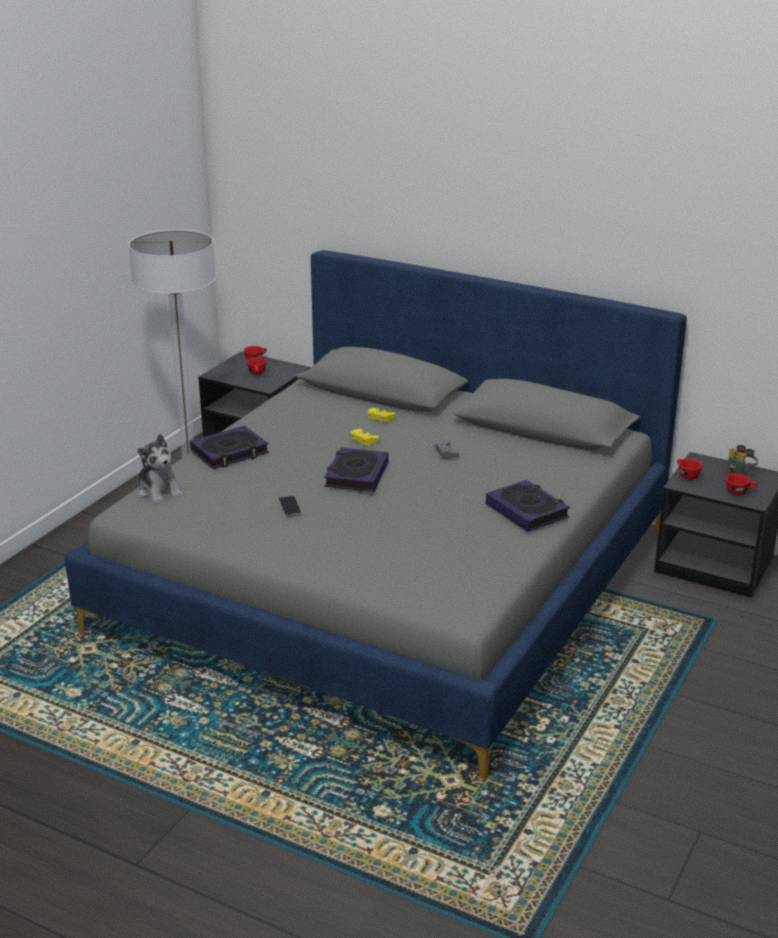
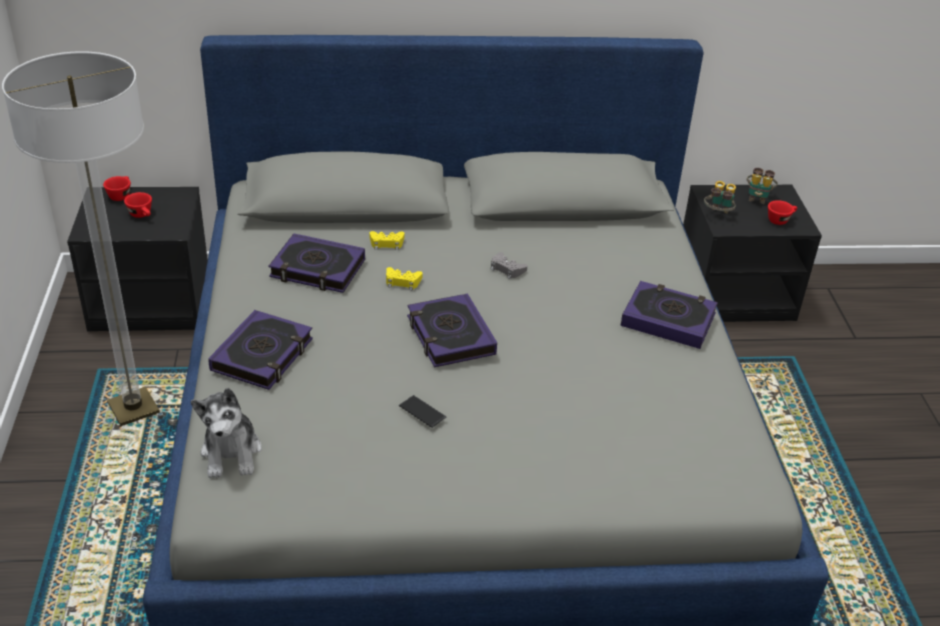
camera: 35 degrees left, 10 degrees up
plush toy [137,434,182,504] -> plush toy turned 60 degrees clockwise [191,388,262,478]
red cup [677,458,703,480] -> binoculars [704,181,736,214]
none -> book [268,234,365,293]

